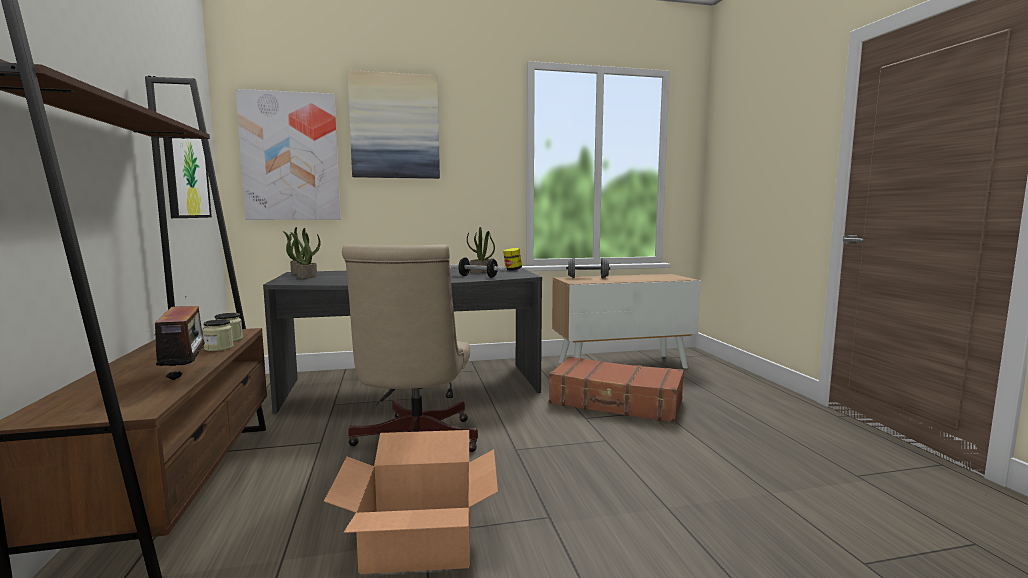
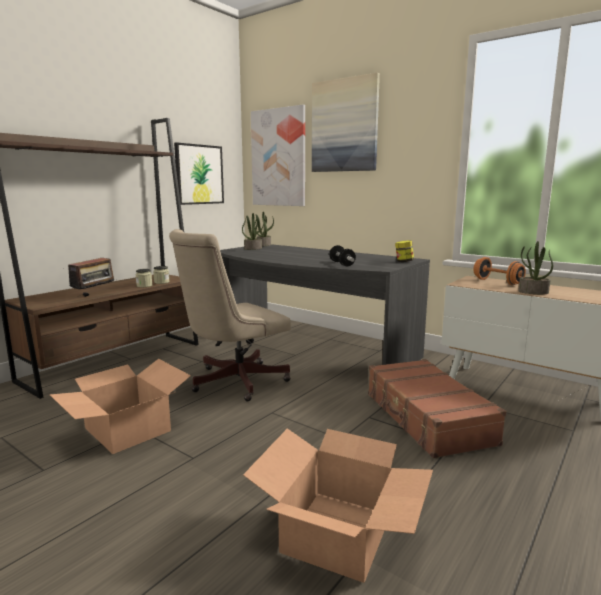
camera: 50 degrees right, 5 degrees up
potted plant [467,227,495,273] -> potted plant moved to [518,241,553,294]
grey dumbbell [566,258,610,278] -> orange dumbbell [473,257,526,285]
none -> cardboard box [243,428,433,583]

